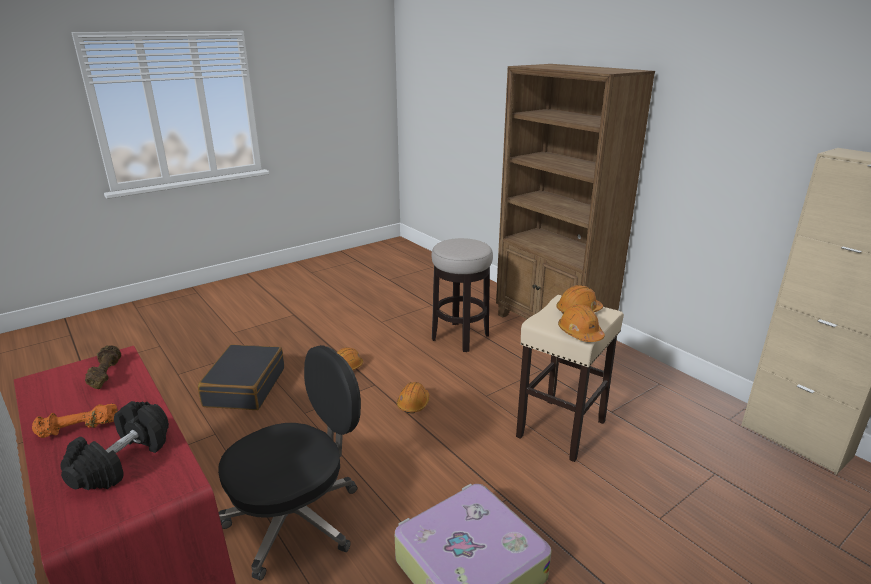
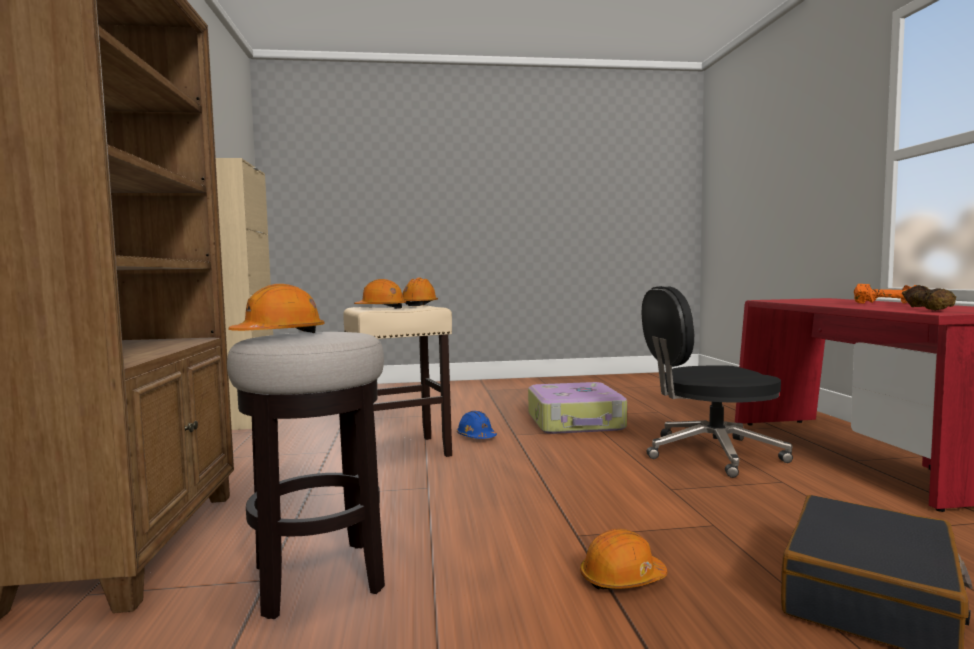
camera: 150 degrees left, 20 degrees down
black dumbbell [61,401,169,490] -> none
orange hard hat [397,382,430,414] -> orange hard hat moved to [228,284,325,333]
none -> blue hard hat [457,411,497,439]

